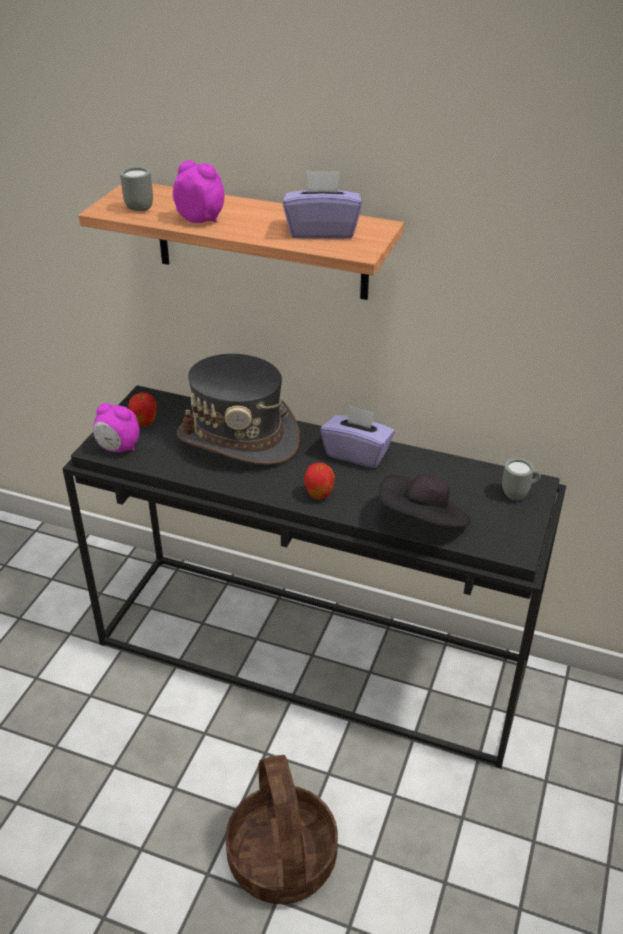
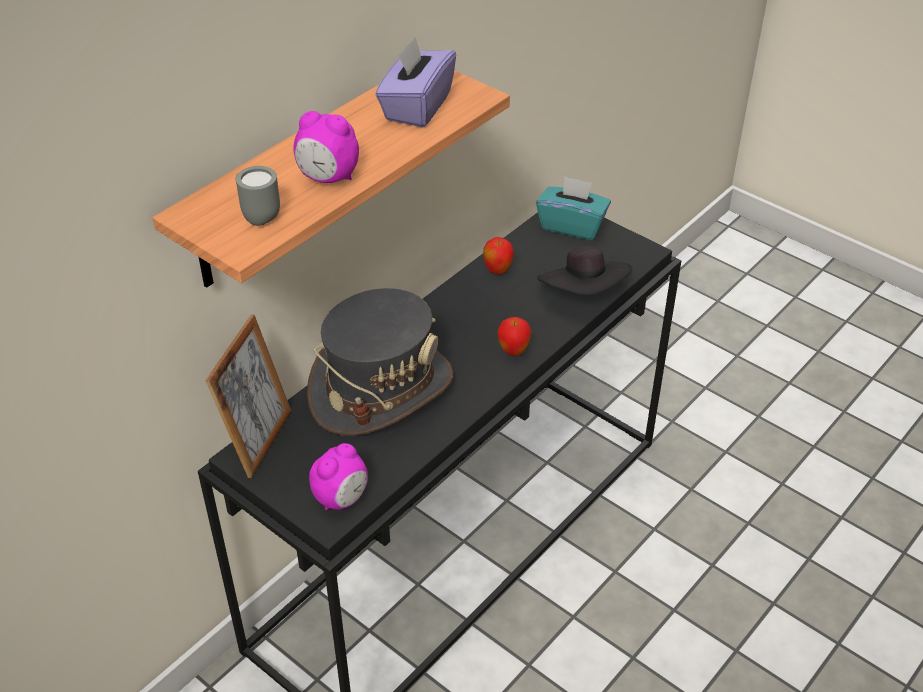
camera: 70 degrees left, 5 degrees up
apple [128,392,157,426] -> apple moved to [483,237,514,274]
alarm clock [173,160,225,223] -> alarm clock turned 120 degrees counterclockwise [293,111,359,183]
basket [225,755,338,904] -> none
purple tissue box [320,405,395,468] -> none
grey mug [502,458,541,500] -> turquoise tissue box [536,176,611,240]
none -> picture frame [206,314,291,478]

